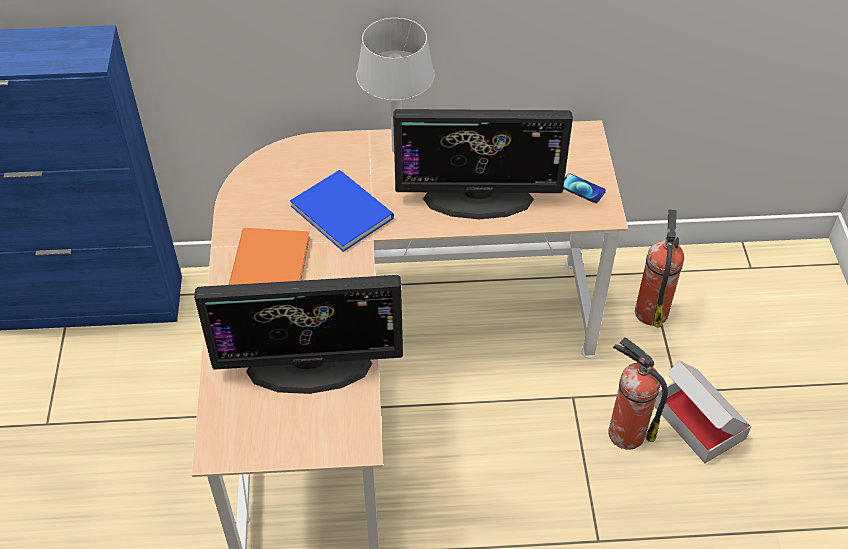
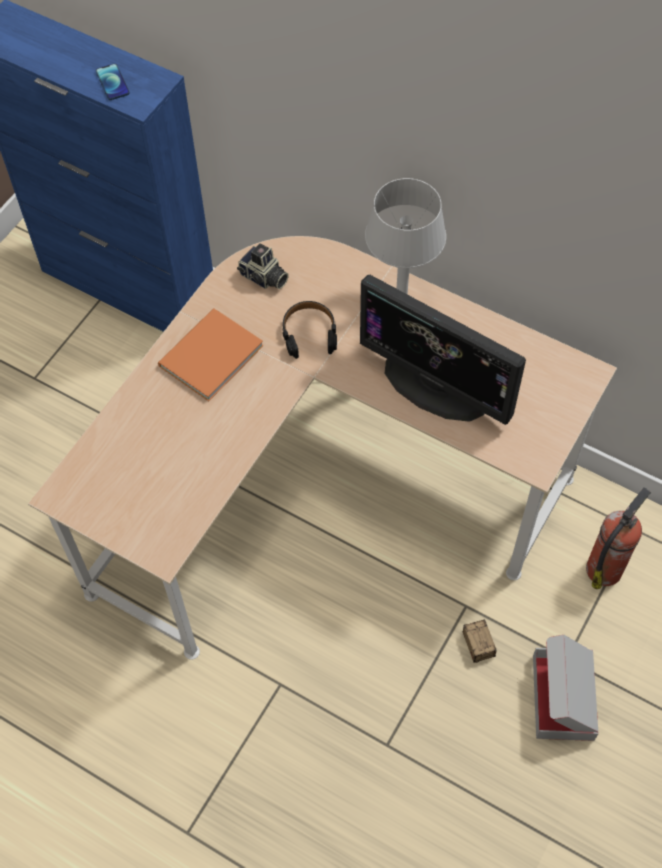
camera: 35 degrees right, 10 degrees up
monitor [194,275,403,394] -> none
blue book [290,170,394,252] -> black headphones [282,301,337,359]
phone [563,173,606,203] -> phone moved to [96,63,130,100]
fire extinguisher [608,337,668,449] -> storage box [463,620,518,680]
none -> camera [237,243,289,289]

